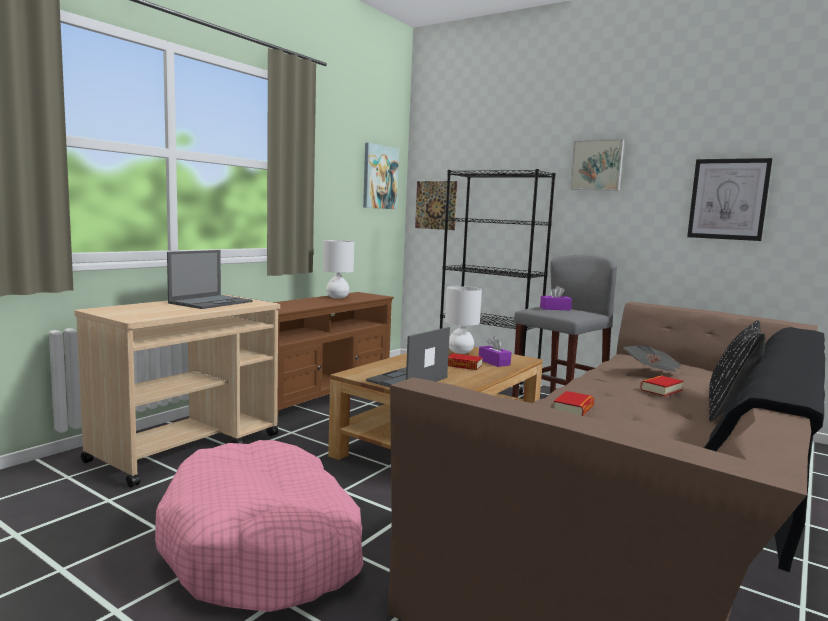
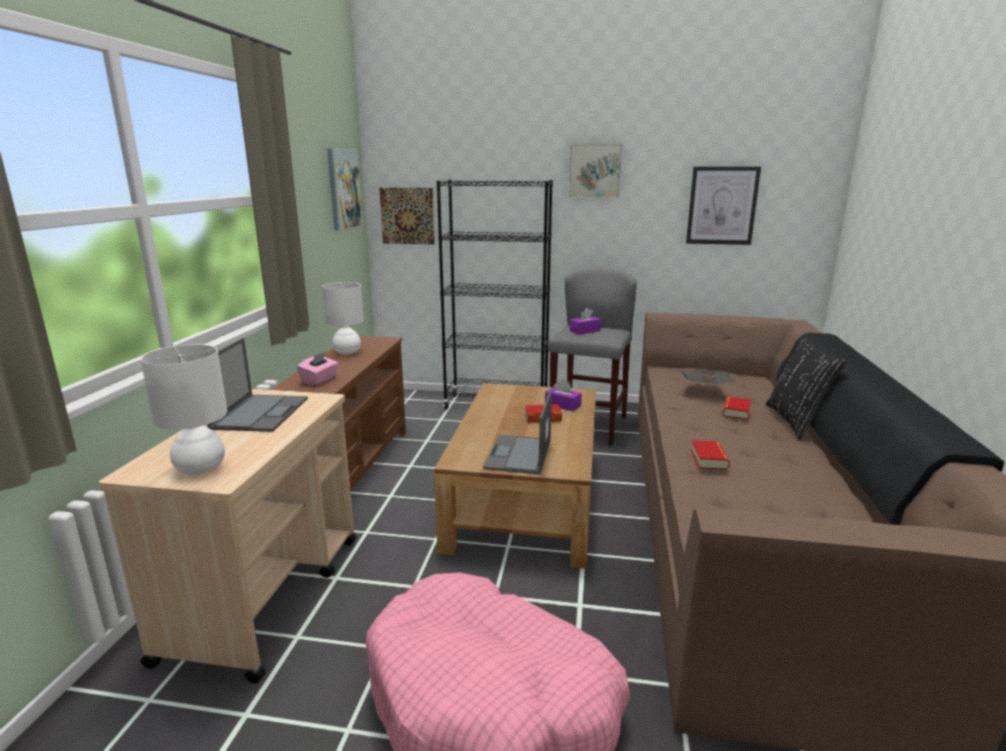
camera: 25 degrees left, 10 degrees up
white table lamp [445,286,482,354] -> white table lamp moved to [140,344,227,475]
none -> pink tissue box [297,351,339,385]

